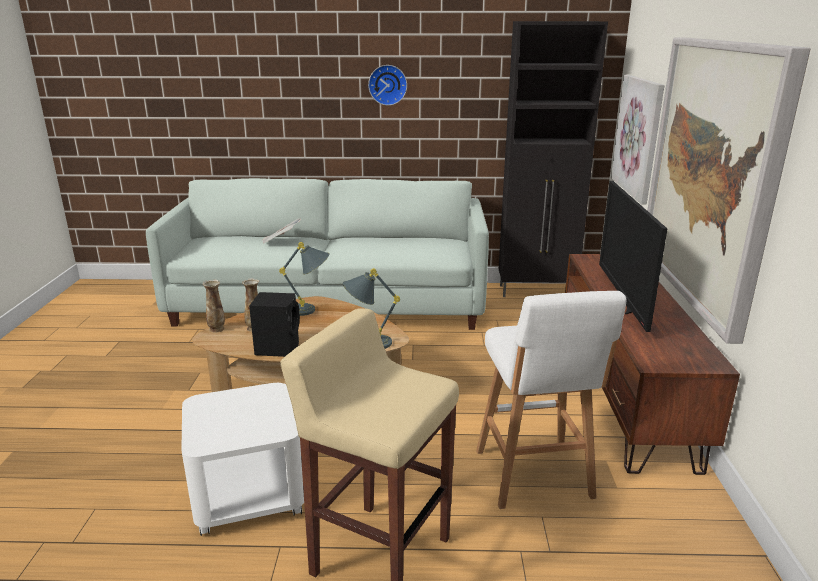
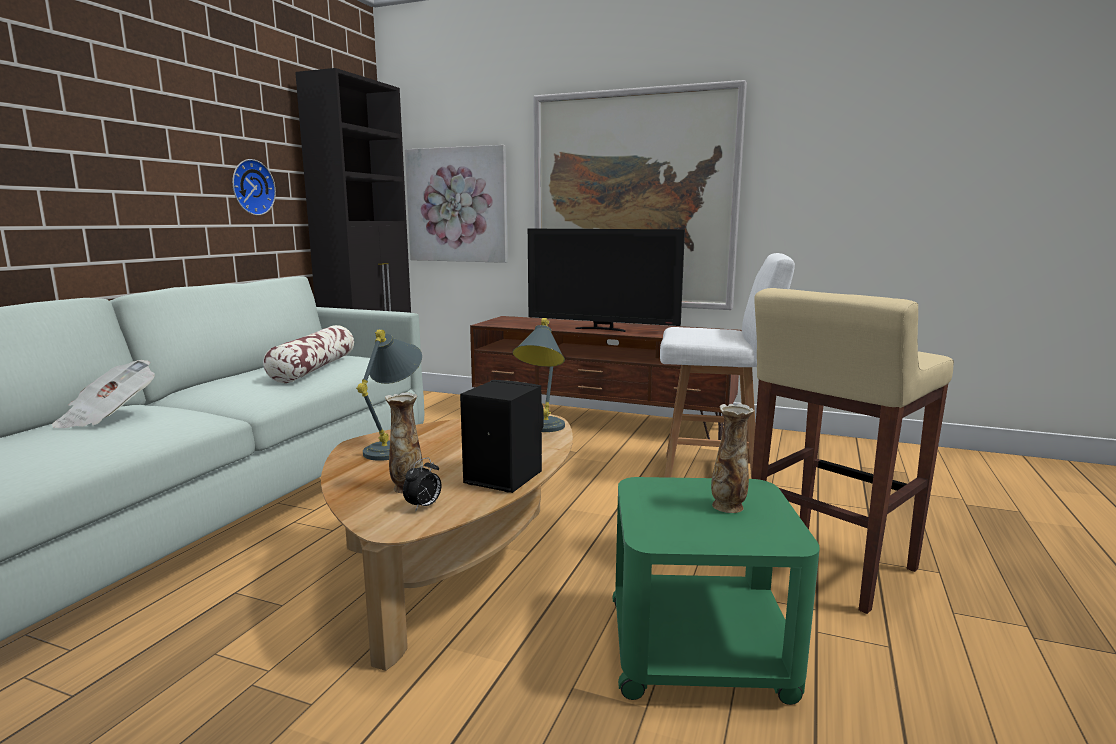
camera: 70 degrees left, 10 degrees down
white side table [181,383,304,536] -> green side table [612,477,820,705]
vase [203,280,225,333] -> vase moved to [711,404,754,513]
wall clock [368,65,407,106] -> wall clock moved to [232,159,276,215]
none -> pillow [263,325,354,383]
none -> alarm clock [403,458,441,512]

